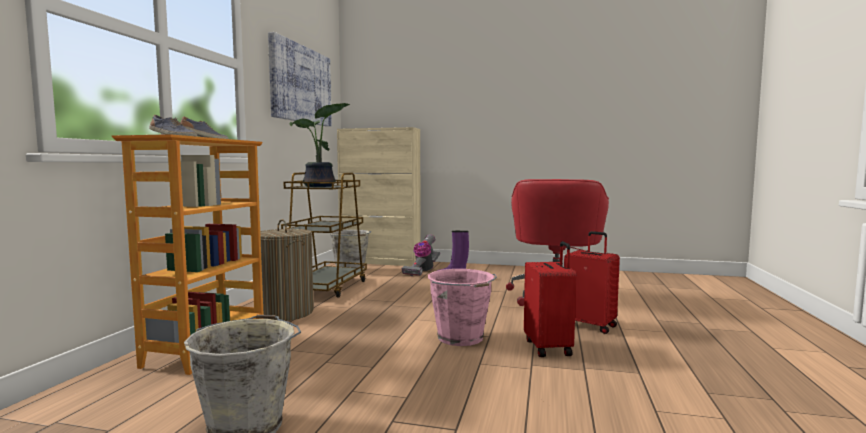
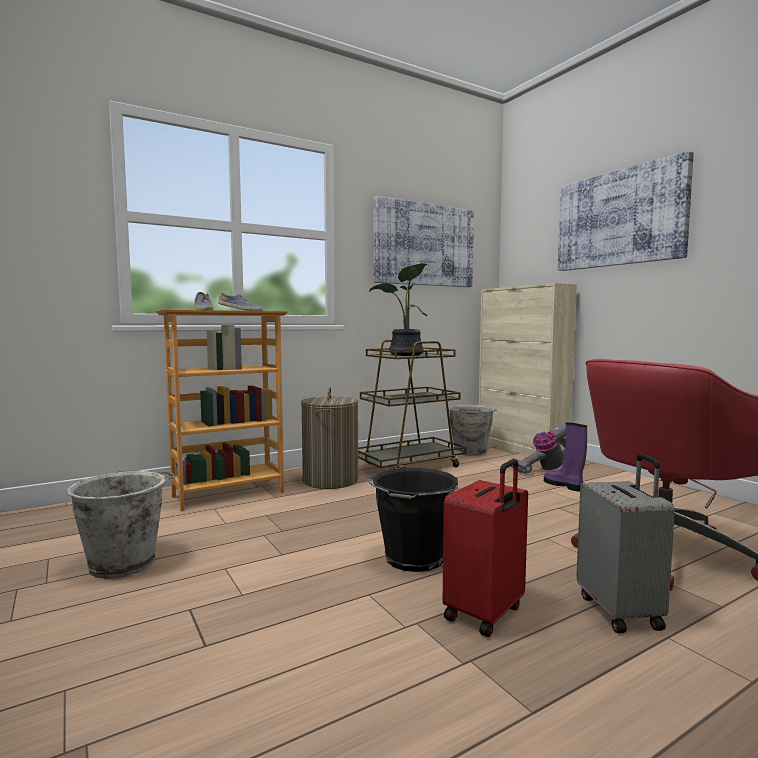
camera: 45 degrees right, 0 degrees up
pink bucket [428,269,497,346] -> black bucket [367,468,459,572]
red suitcase [564,231,620,334] -> grey suitcase [576,454,675,634]
none -> picture [558,151,694,271]

